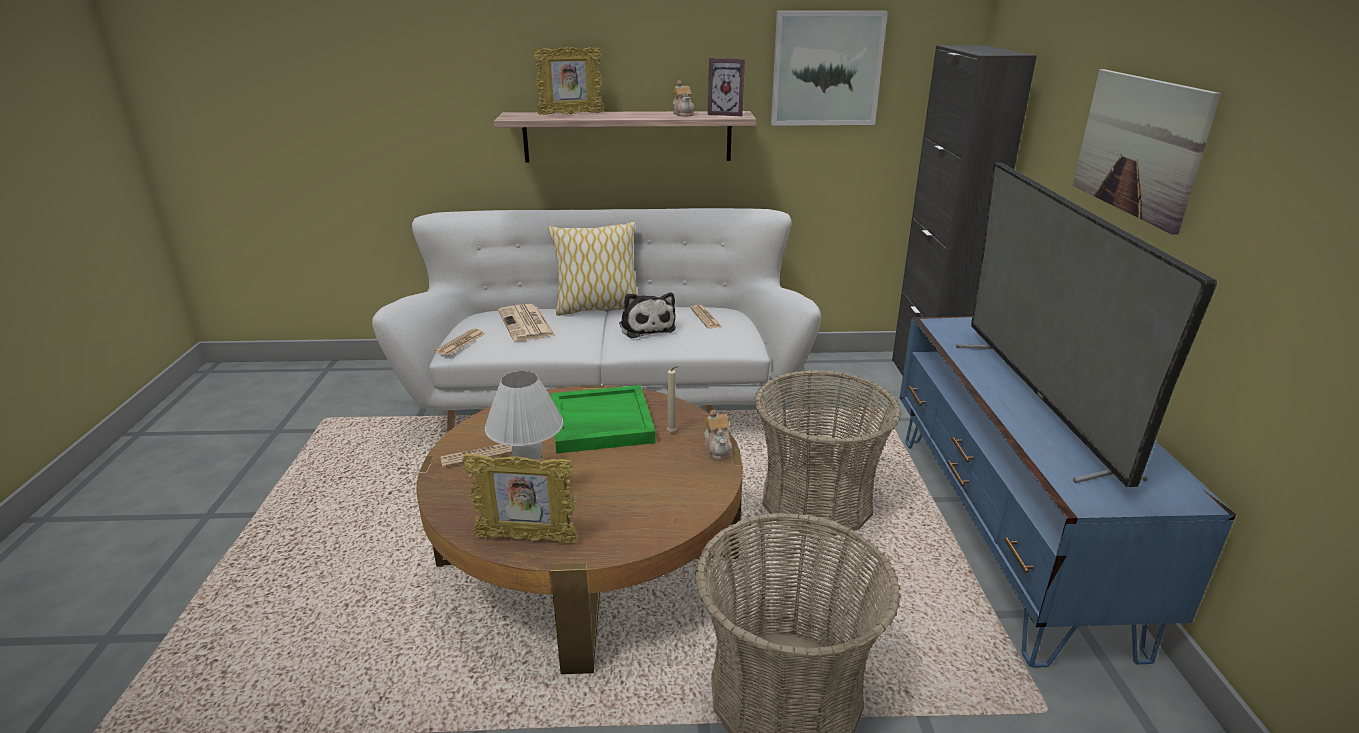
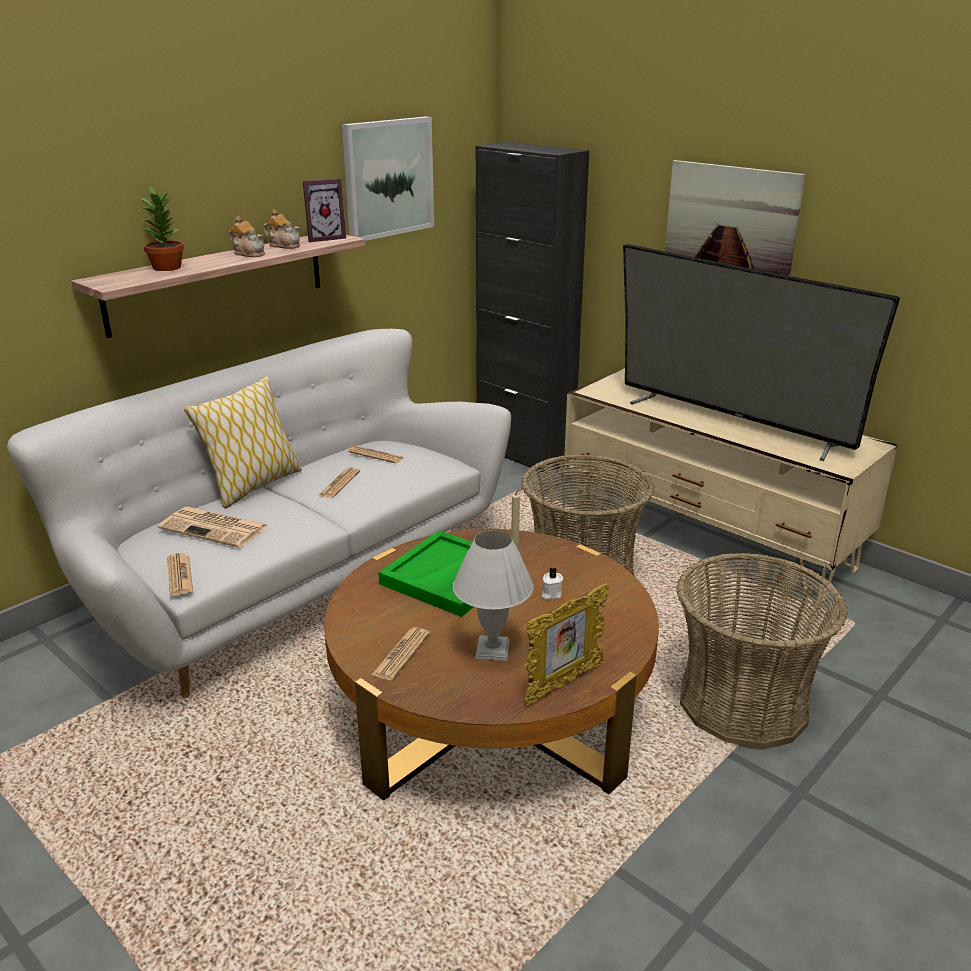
camera: 45 degrees left, 0 degrees up
picture frame [533,47,604,115] -> potted plant [141,186,184,271]
plush toy [619,292,676,338] -> newspaper [319,468,360,498]
teapot [704,409,733,460] -> teapot moved to [229,216,265,257]
blue tv stand [900,316,1236,667] -> beige tv stand [564,368,897,604]
none -> white candle [542,568,563,600]

